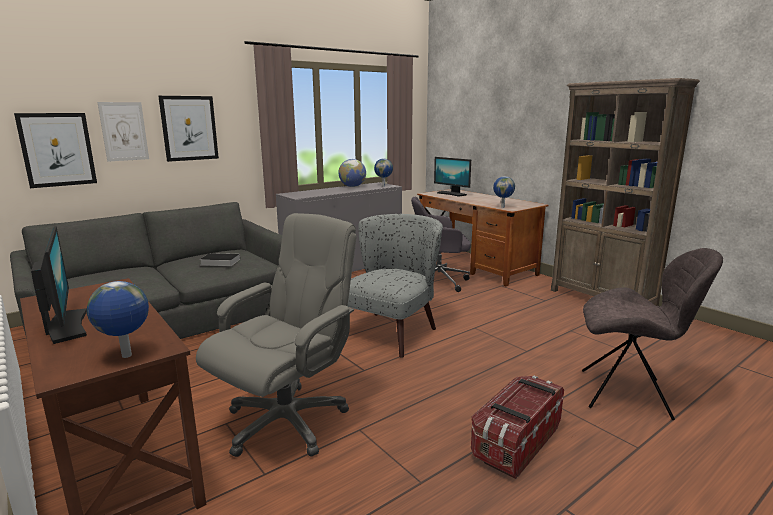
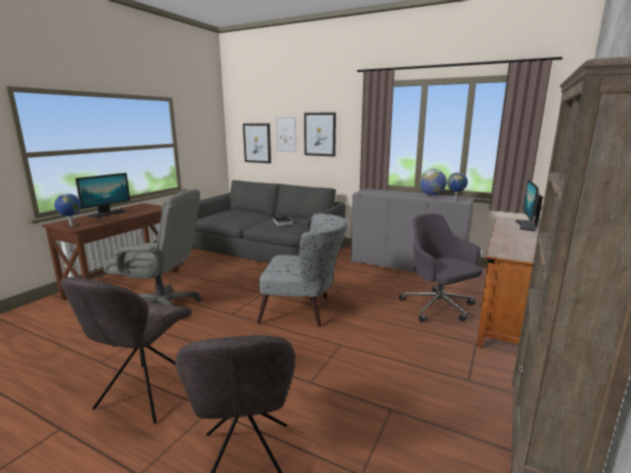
camera: 65 degrees right, 0 degrees up
storage box [471,376,564,479] -> grey chair [60,277,192,424]
globe [493,176,515,208] -> none

